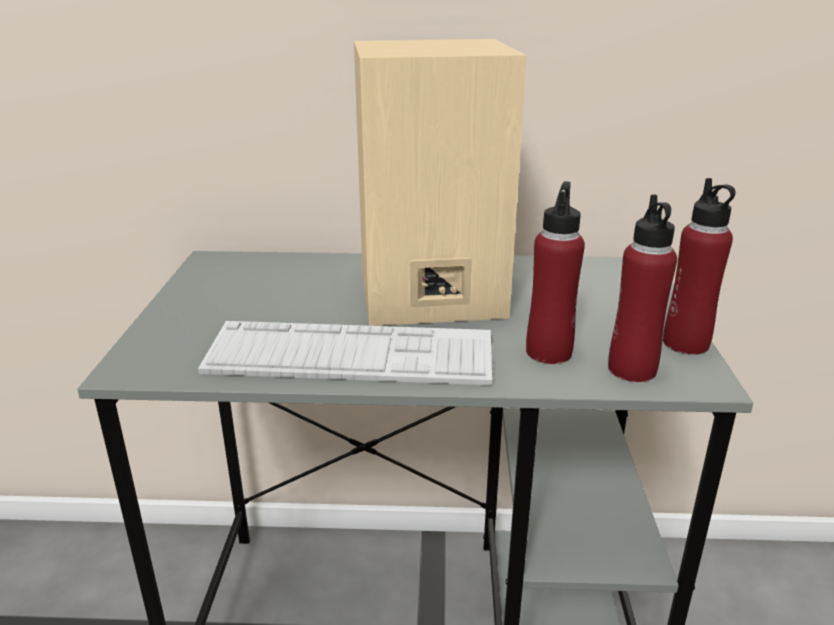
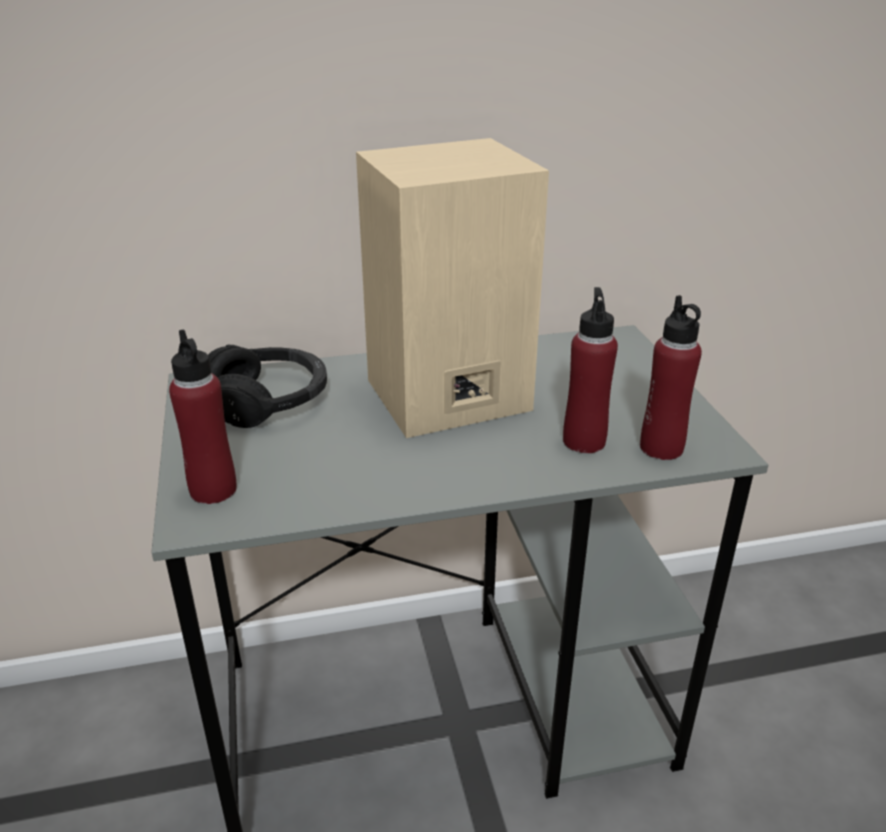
camera: 15 degrees left, 5 degrees up
keyboard [198,321,492,385] -> none
red bottle [663,178,736,355] -> red bottle moved to [169,329,237,504]
none -> black headphones [208,345,327,428]

